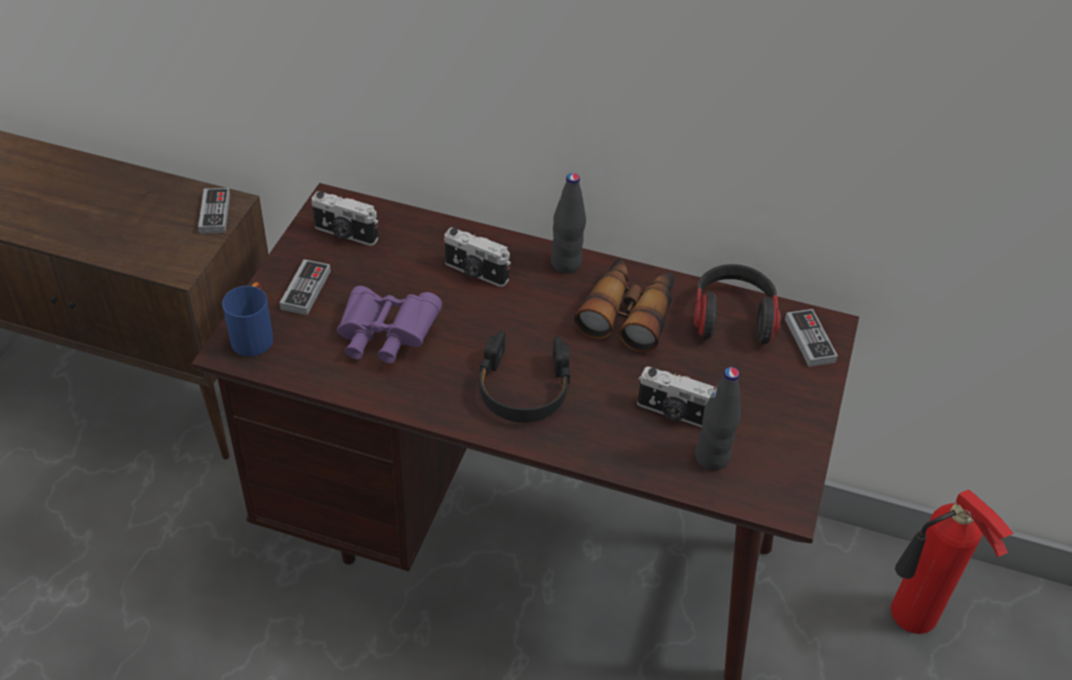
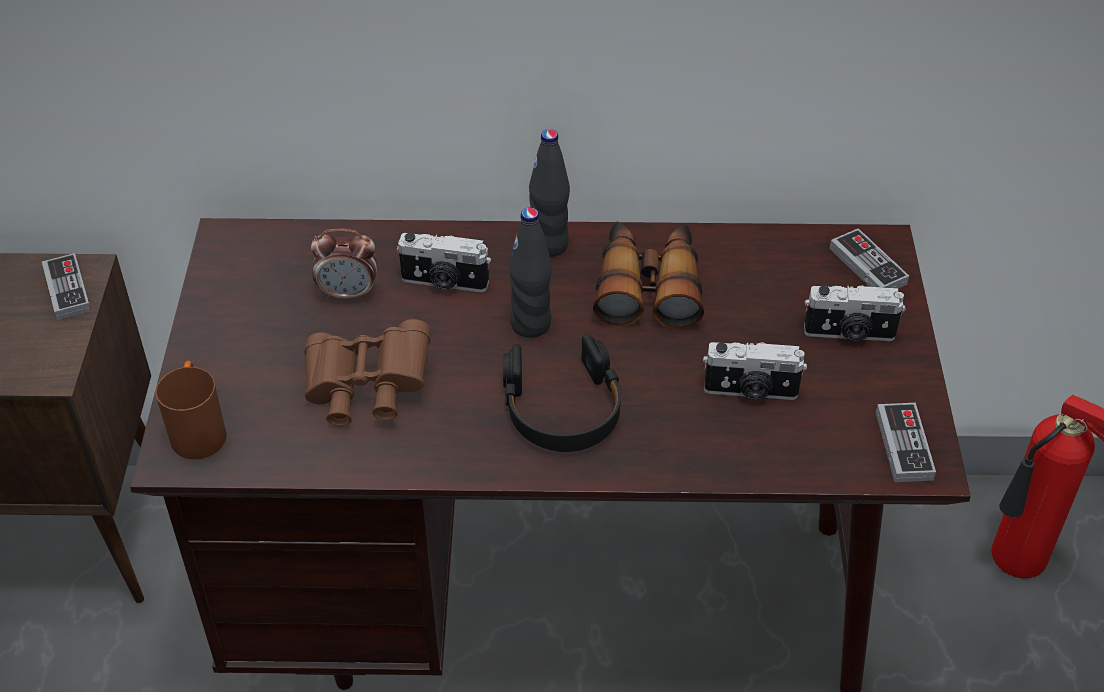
camera: 15 degrees left, 0 degrees up
blue mug [222,282,273,356] -> brown mug [156,361,227,459]
game controller [280,259,331,315] -> game controller moved to [876,403,936,482]
camera [312,191,378,246] -> camera moved to [804,285,906,341]
purple binoculars [337,286,442,363] -> brown binoculars [305,319,431,427]
headphones [694,264,781,344] -> none
black bottle [695,367,741,471] -> black bottle moved to [509,208,552,338]
none -> alarm clock [311,229,377,300]

